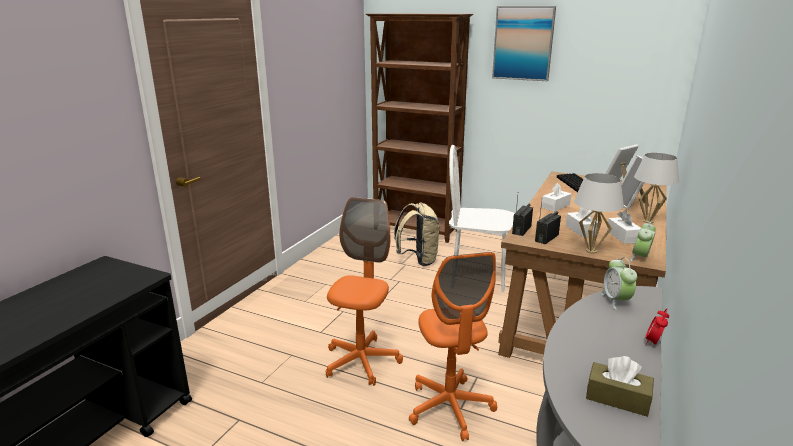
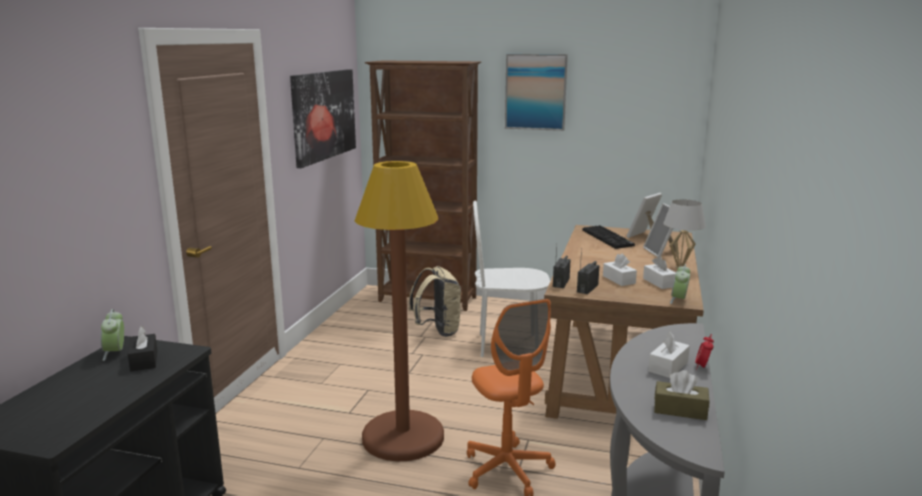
camera: 10 degrees left, 5 degrees down
orange office chair [326,197,403,386] -> brown floor lamp [355,161,444,461]
white tissue box [541,183,571,212] -> white tissue box moved to [648,332,690,378]
white table lamp [574,173,624,254] -> none
alarm clock [601,257,637,310] -> alarm clock moved to [101,309,124,361]
none -> black tissue box [128,326,157,371]
none -> picture [290,69,356,168]

